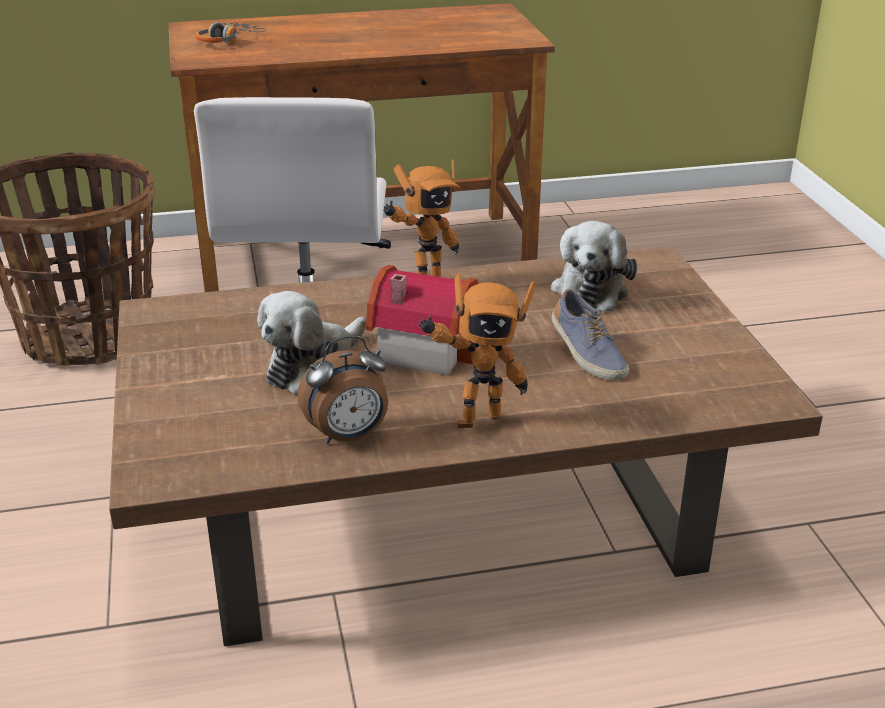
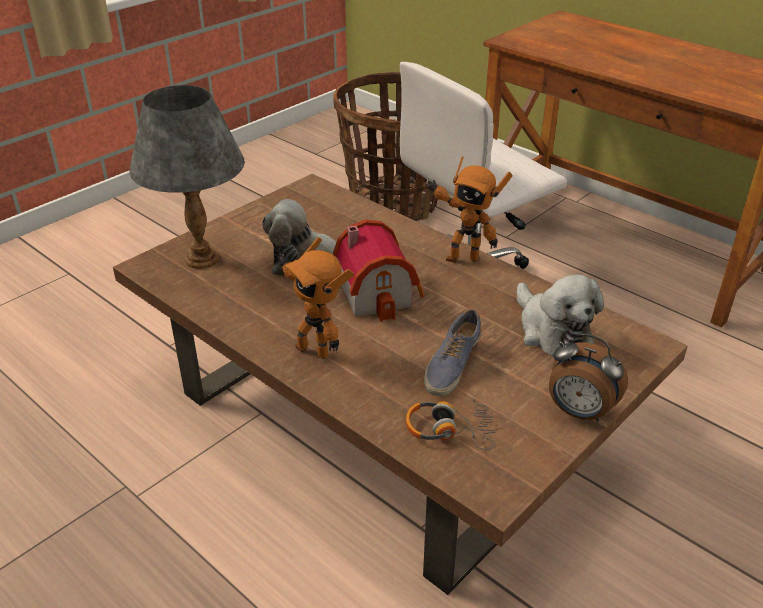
camera: 55 degrees right, 5 degrees up
headphones [196,22,267,43] -> headphones moved to [406,396,496,450]
alarm clock [297,335,388,444] -> alarm clock moved to [549,333,628,421]
plush toy [551,221,637,312] -> plush toy turned 90 degrees counterclockwise [517,274,604,356]
none -> grey table lamp [129,85,245,269]

